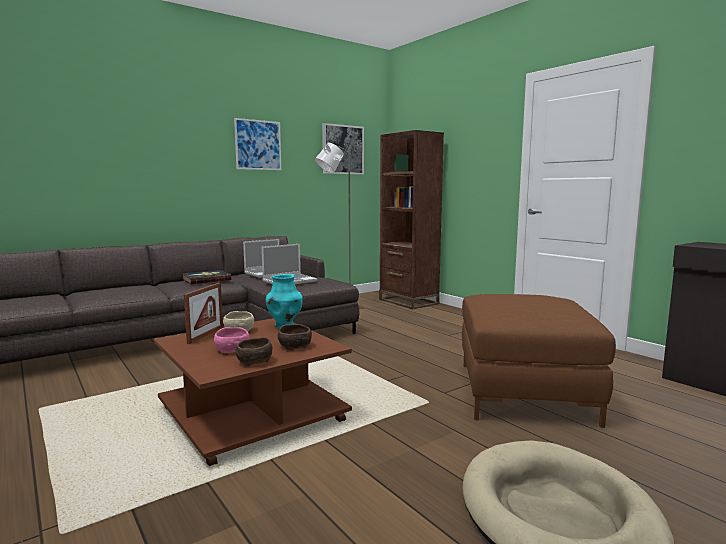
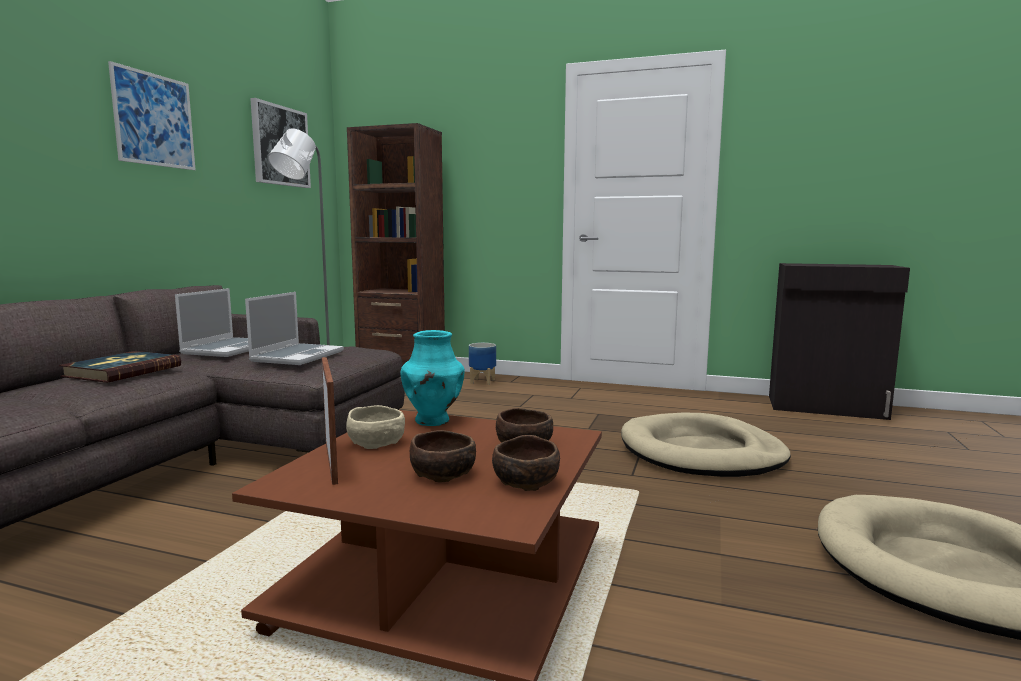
camera: 35 degrees left, 0 degrees up
pink bowl [214,327,250,353] -> brown bowl [410,430,476,482]
brown ottoman [462,294,616,428] -> beige dog bed [621,413,791,477]
none -> planter [469,343,496,385]

